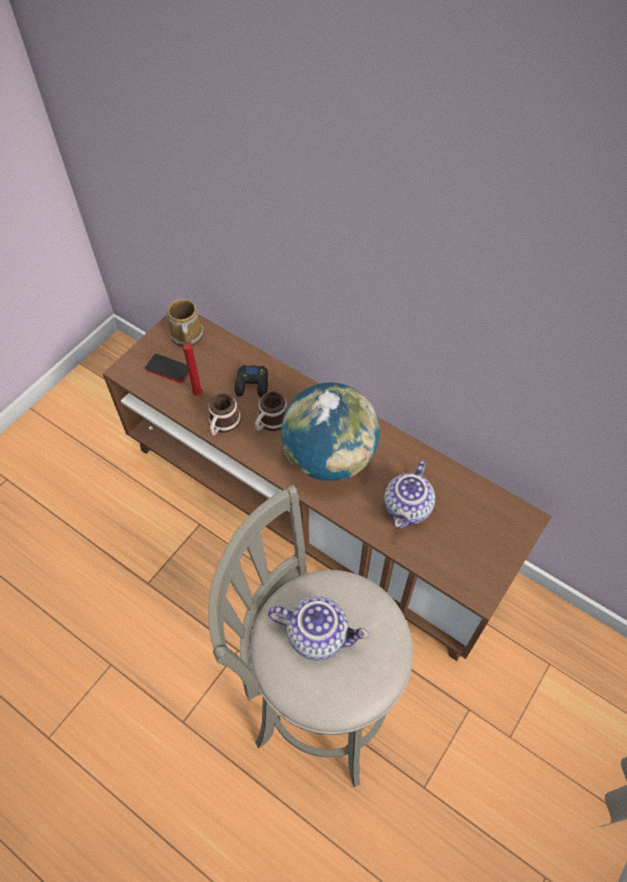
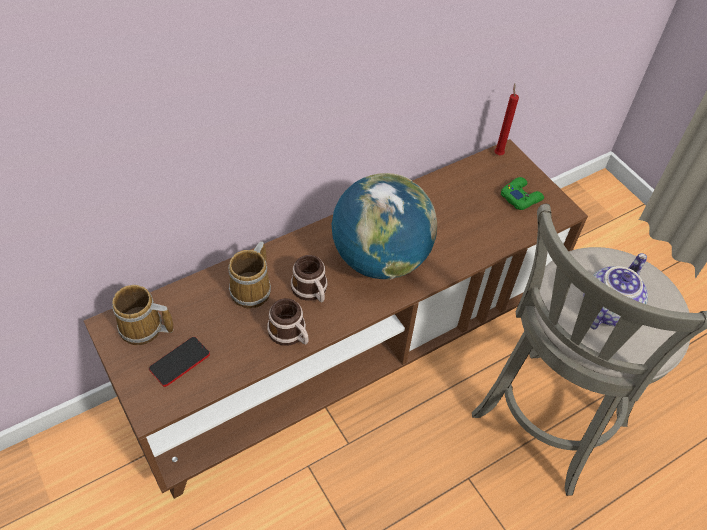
camera: 70 degrees left, 5 degrees down
red candle [183,337,203,395] -> red candle moved to [494,83,519,155]
black game controller [235,365,268,397] -> mug [228,241,271,309]
teapot [384,460,435,529] -> none
none -> green game controller [501,177,544,210]

